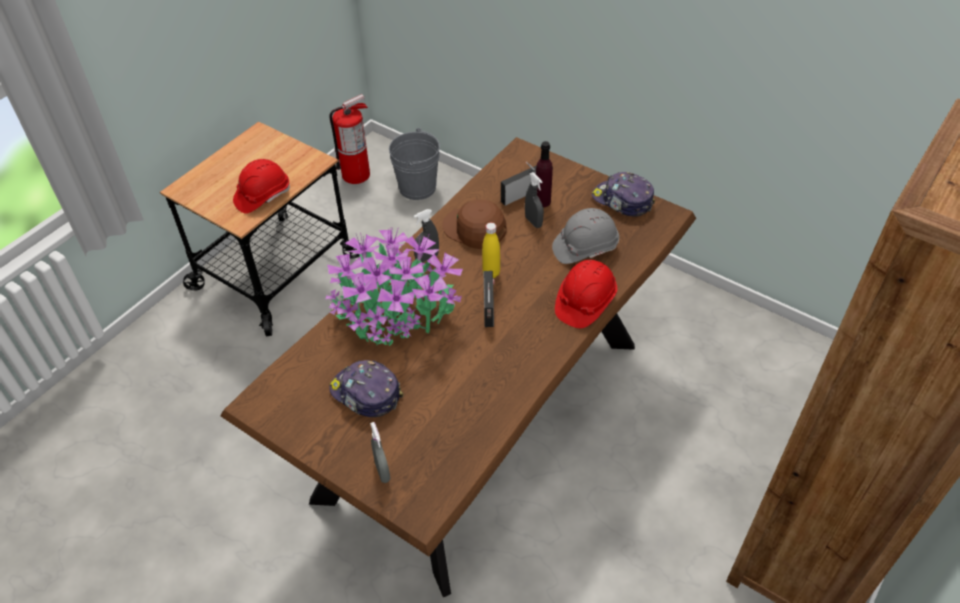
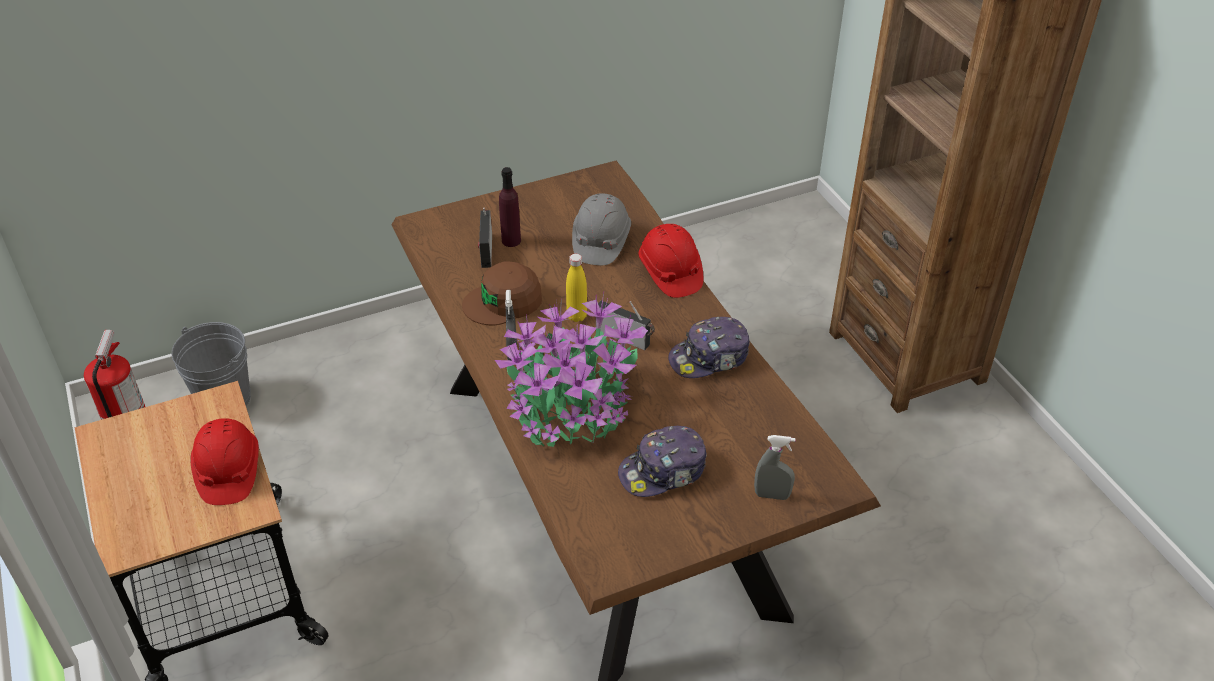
camera: 60 degrees left, 5 degrees down
grey spray bottle [525,172,544,228] -> none
cap [592,172,655,216] -> cap moved to [668,317,750,378]

